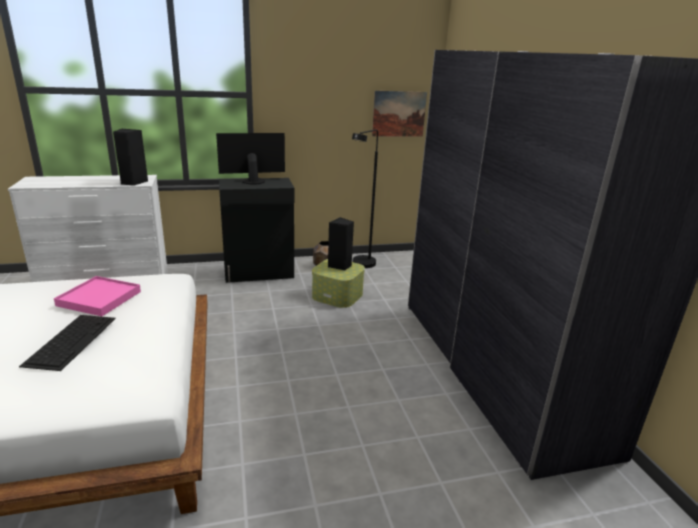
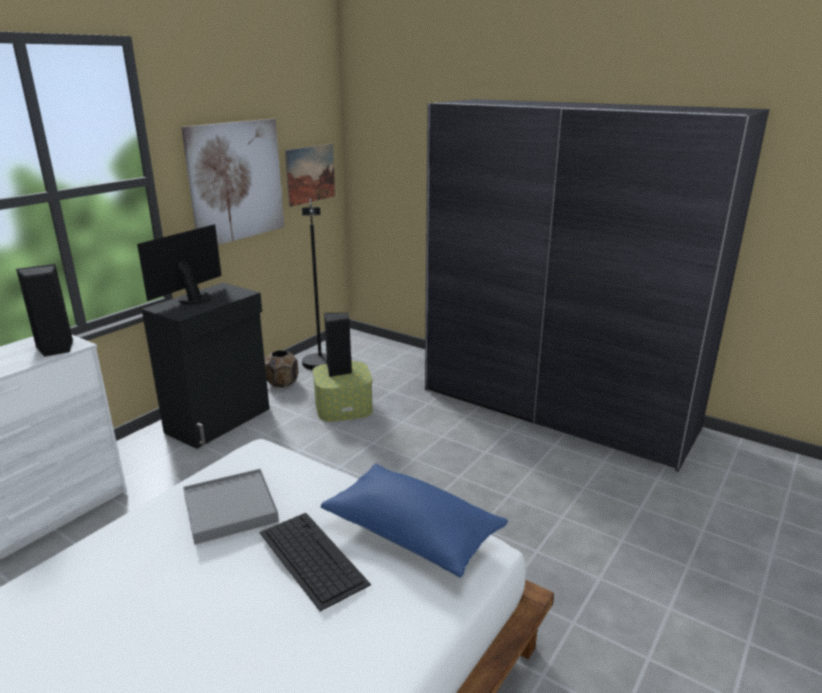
camera: 40 degrees left, 0 degrees up
pink tray [54,276,141,316] -> grey tray [183,469,279,544]
none -> picture [181,119,284,245]
none -> blue pillow [321,464,508,578]

